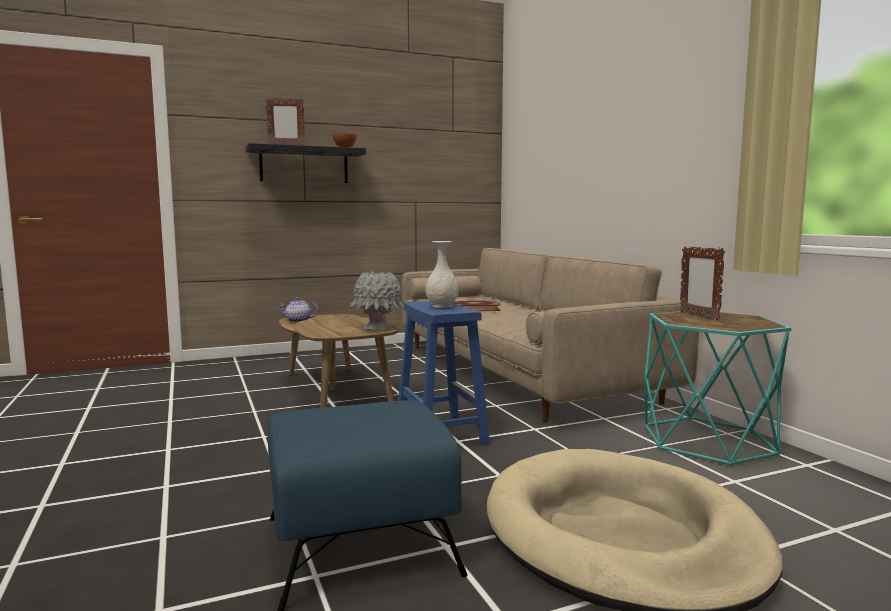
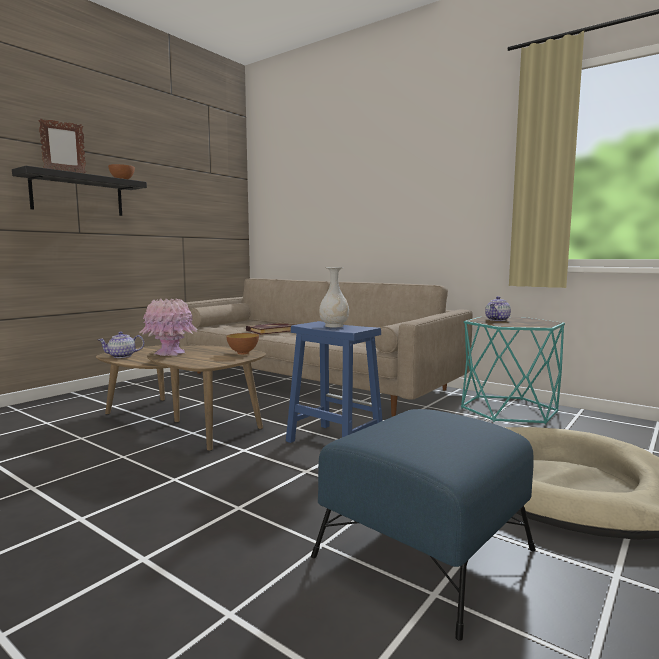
camera: 30 degrees left, 0 degrees up
grey vase [349,271,405,330] -> bowl [226,333,259,354]
picture frame [680,246,725,320] -> teapot [485,296,511,321]
none -> pink vase [139,298,198,356]

